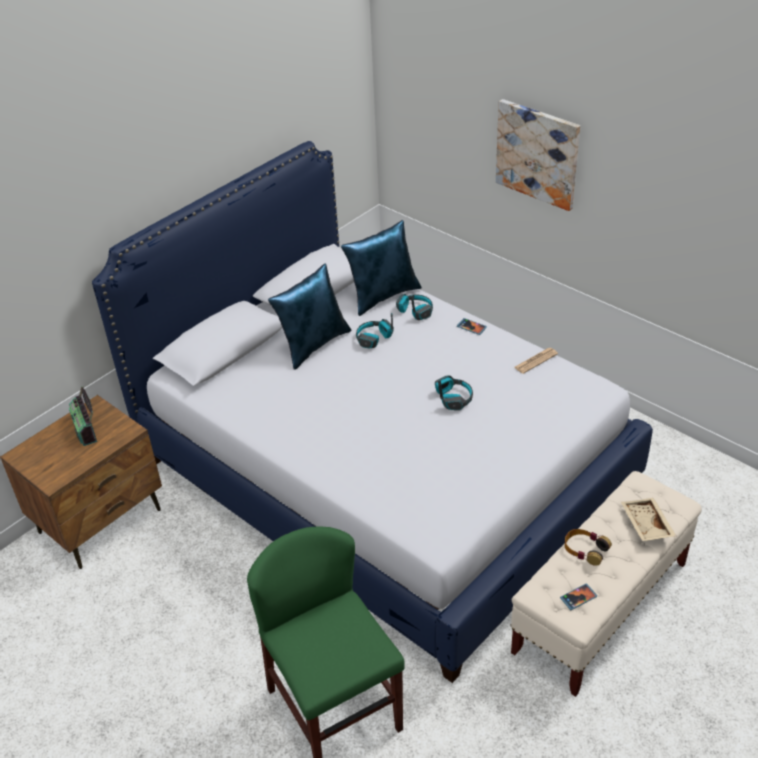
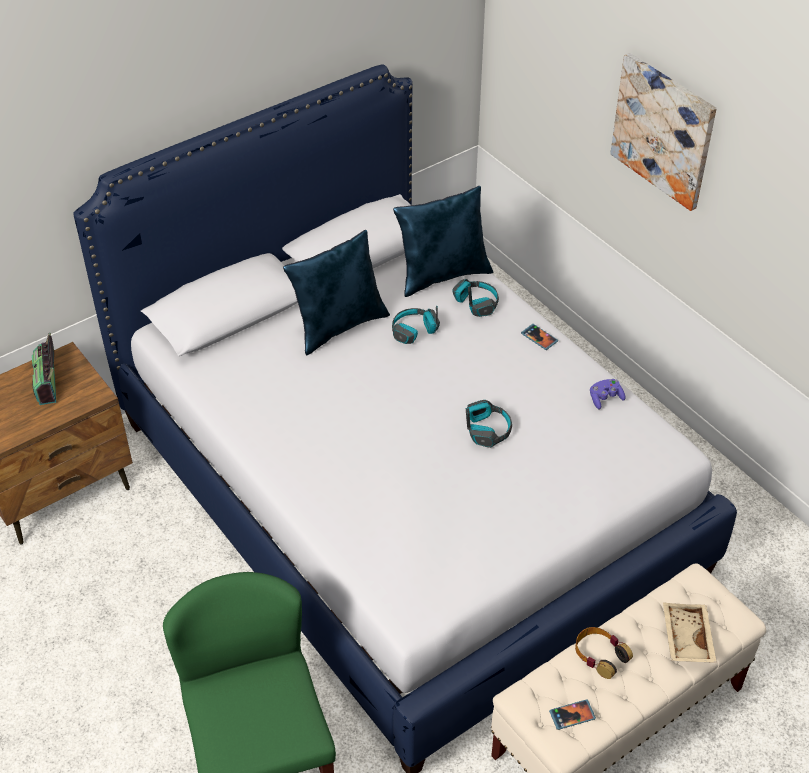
camera: 10 degrees right, 5 degrees up
newspaper [514,348,558,374] -> purple game controller [590,379,626,409]

